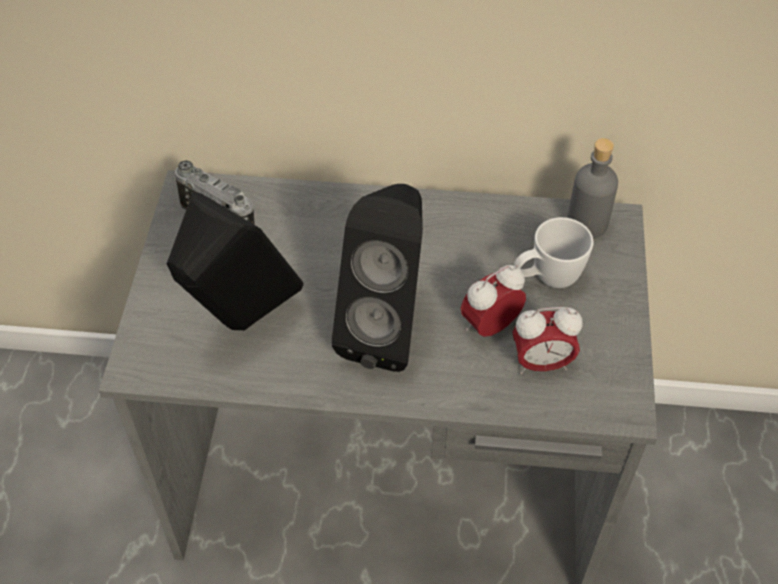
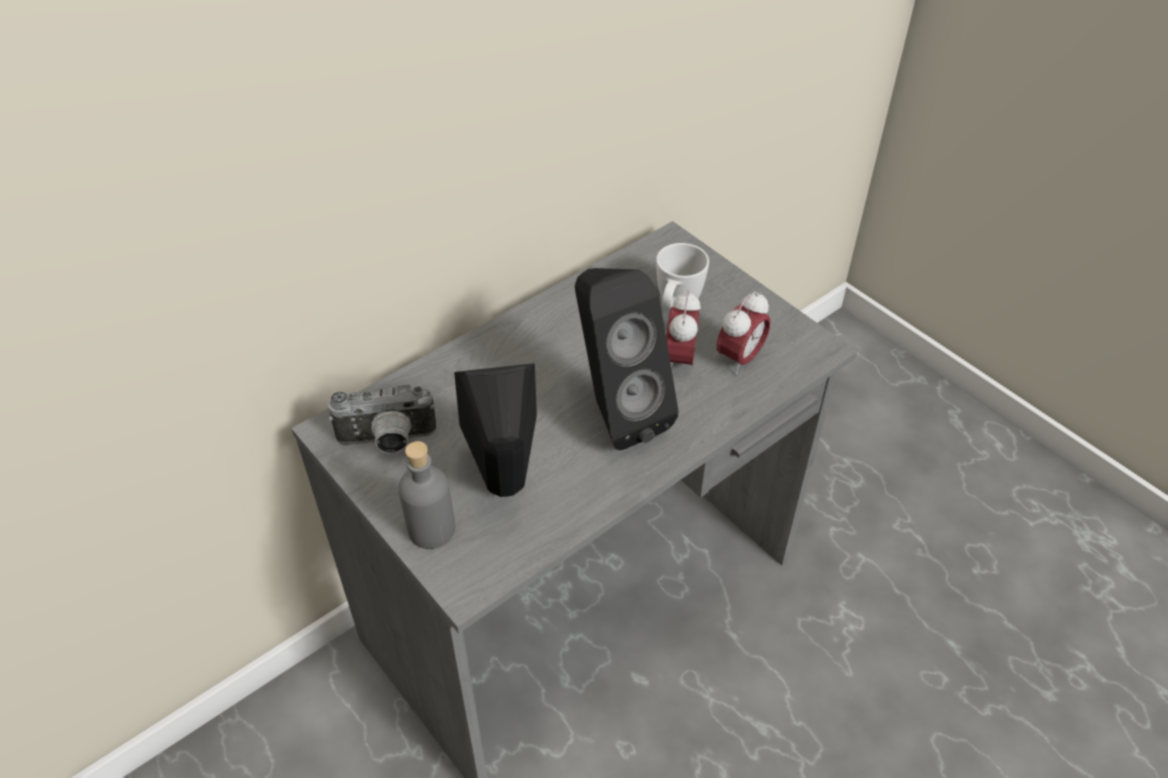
camera: 45 degrees left, 5 degrees down
grey bottle [567,138,618,239] -> grey bottle moved to [398,441,455,549]

